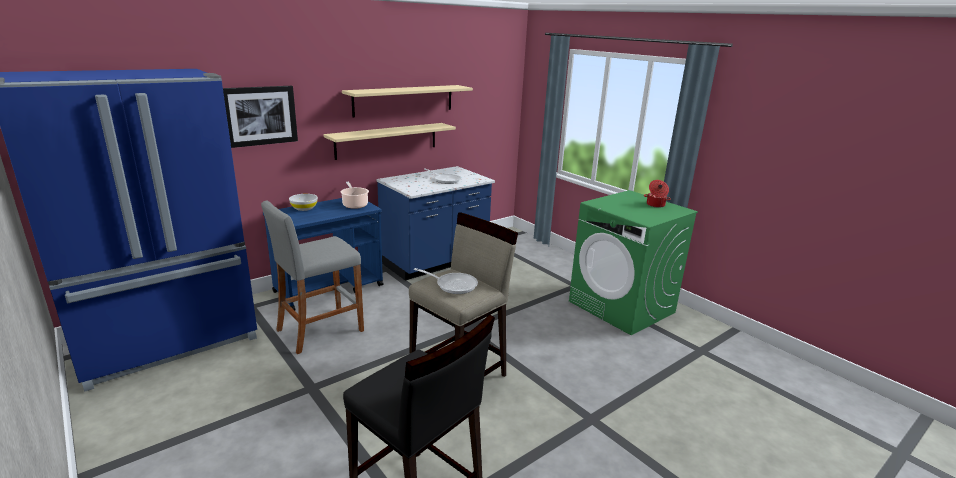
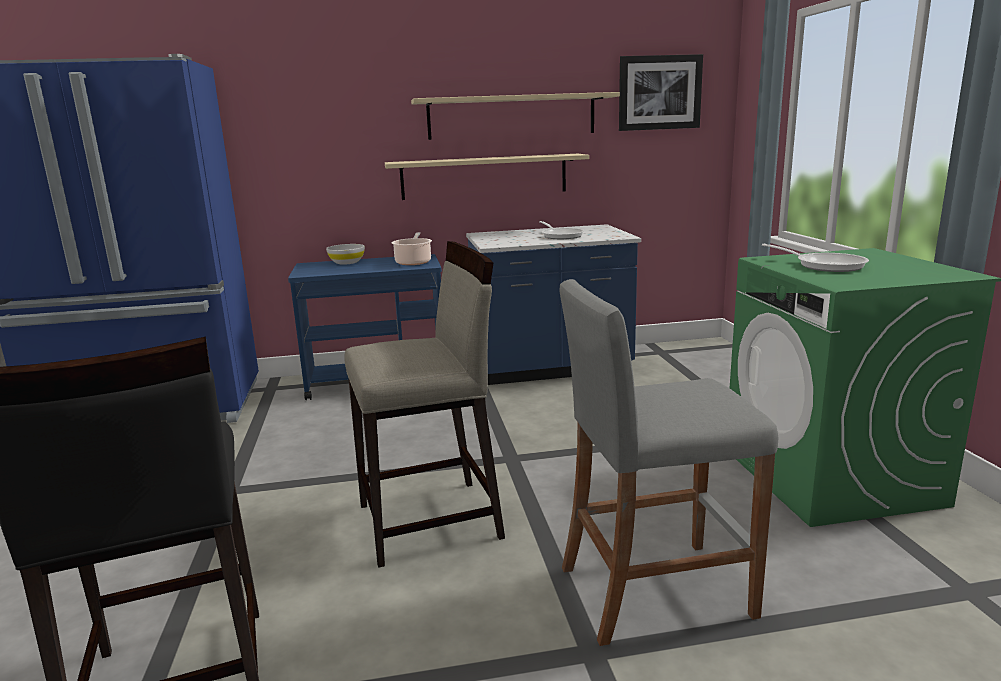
camera: 30 degrees right, 5 degrees down
picture [223,86,298,148] -> picture moved to [619,54,703,131]
grey stool [261,200,364,354] -> grey stool moved to [559,279,778,646]
frying pan [414,268,478,294] -> frying pan moved to [762,244,869,272]
cooking pot [644,180,671,208] -> none

